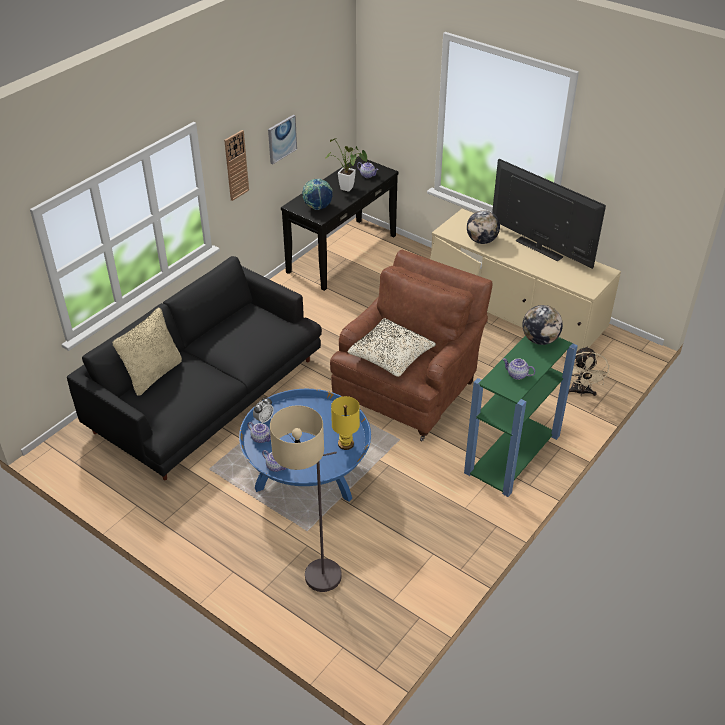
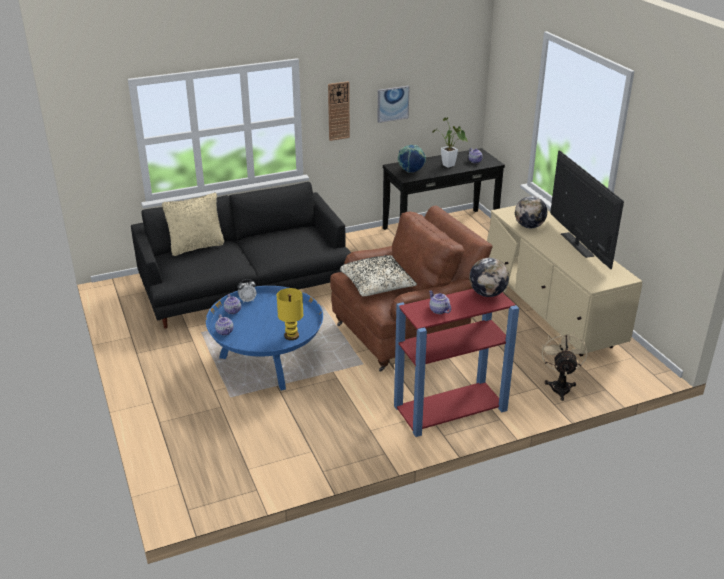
camera: 30 degrees right, 10 degrees down
beige floor lamp [270,405,342,592] -> none
green bookcase [464,336,578,497] -> red bookcase [394,289,519,437]
beige fan [568,346,610,396] -> beige fan turned 150 degrees clockwise [542,332,587,401]

